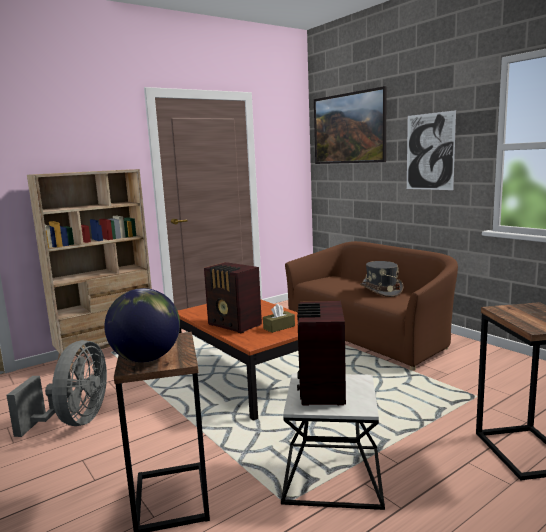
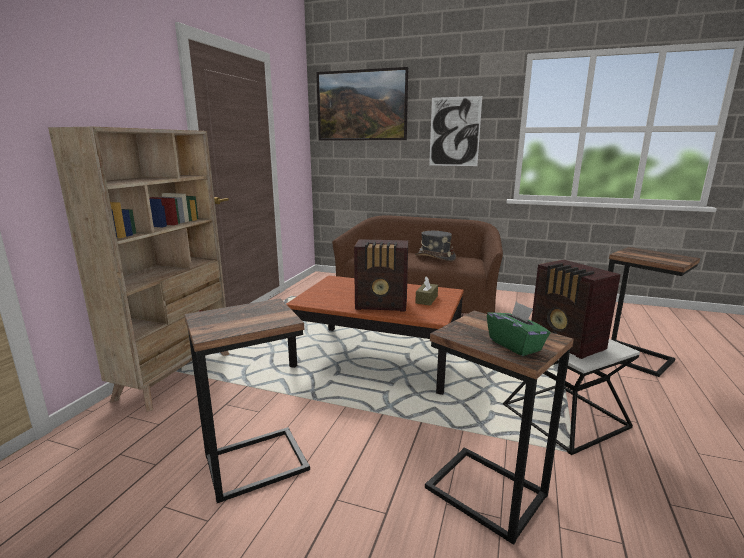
camera: 35 degrees left, 5 degrees up
grey fan [7,340,107,437] -> side table [184,298,310,503]
globe [104,288,180,362] -> green tissue box [487,302,550,356]

